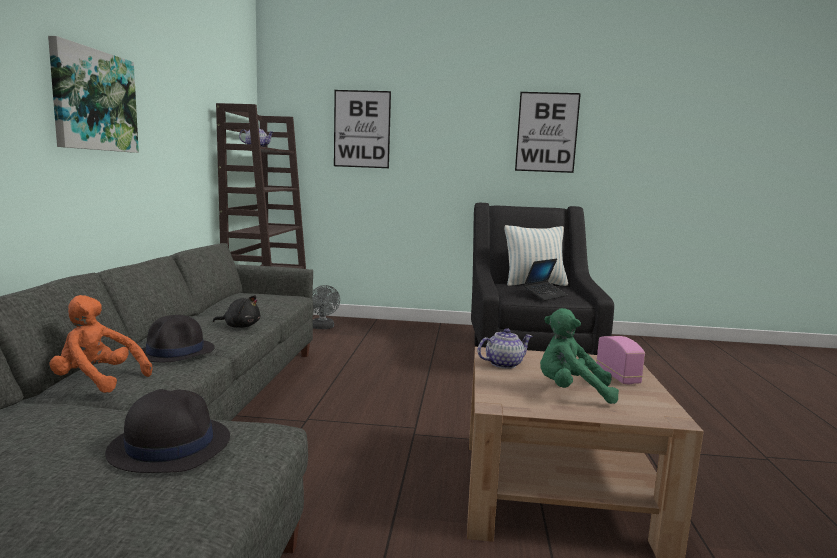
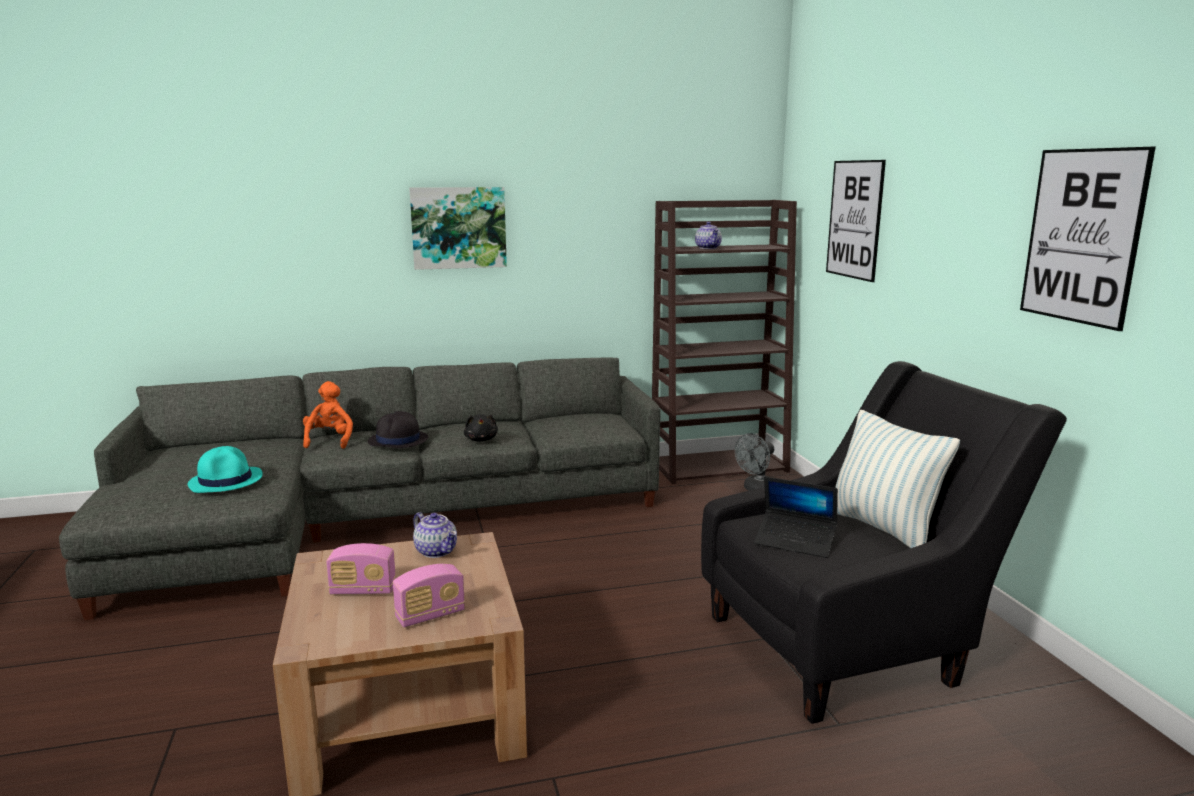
camera: 70 degrees right, 5 degrees up
black hat [105,389,230,473] -> turquoise hat [188,446,263,493]
green plush toy [540,308,619,404] -> radio [326,543,396,594]

